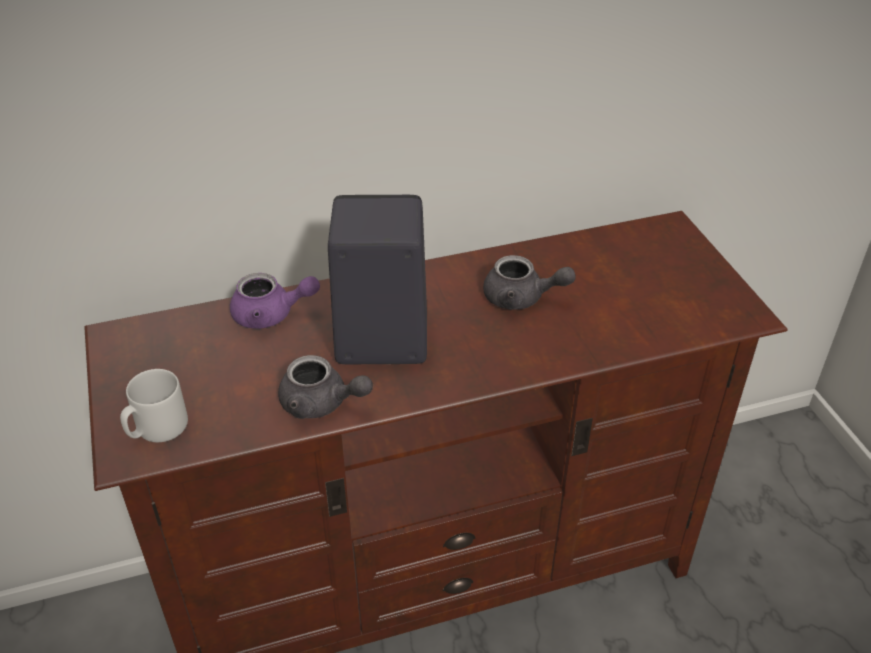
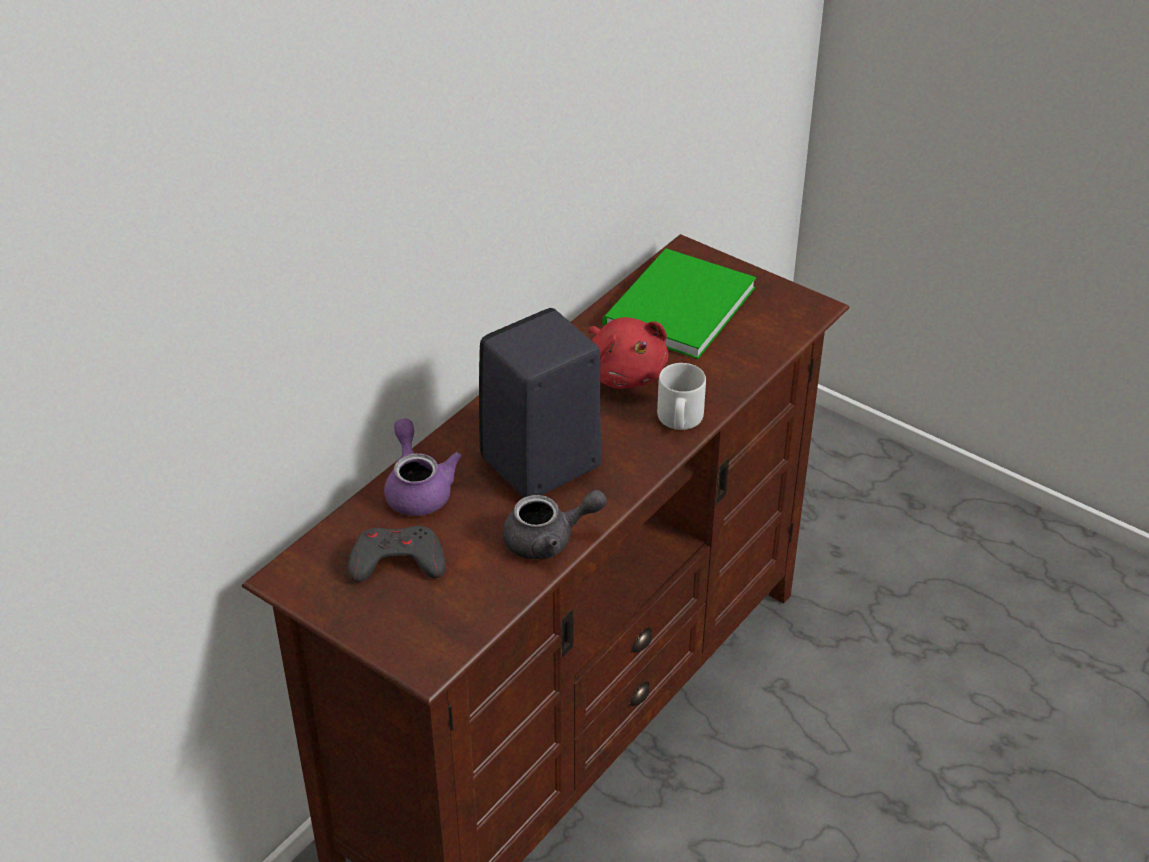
camera: 35 degrees left, 0 degrees up
grey mug [120,369,188,442] -> grey mug moved to [657,363,706,430]
purple teapot [230,273,320,329] -> purple teapot turned 75 degrees counterclockwise [384,419,462,516]
grey teapot [483,255,576,310] -> red plush toy [589,317,668,389]
none -> grey game controller [348,526,446,582]
none -> green book [603,249,756,359]

